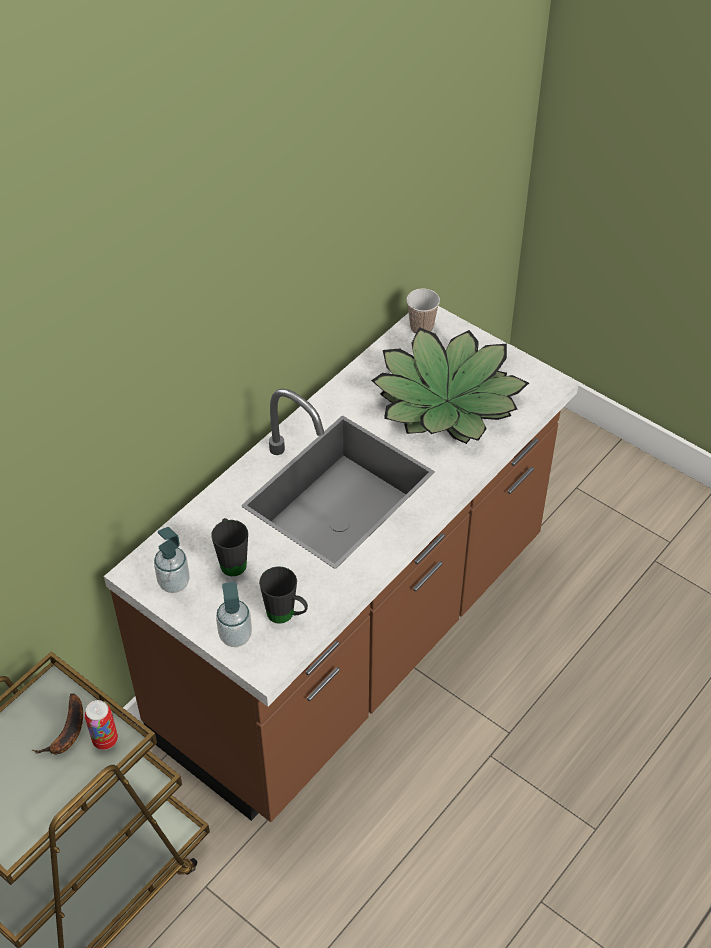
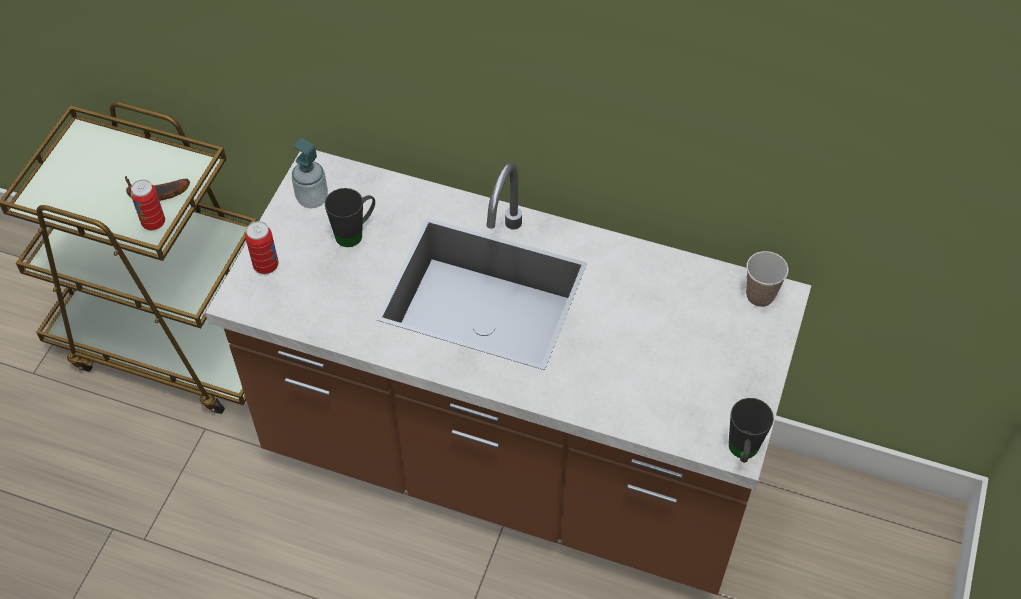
camera: 70 degrees right, 5 degrees up
soap dispenser [216,582,252,647] -> can [245,221,278,274]
black mug [259,566,308,624] -> black mug moved to [729,398,774,463]
potted plant [371,327,529,444] -> none

